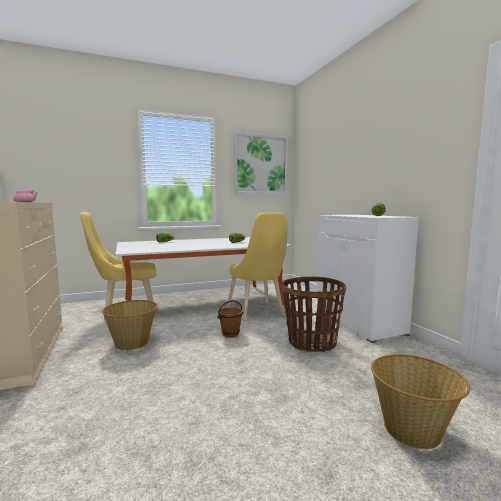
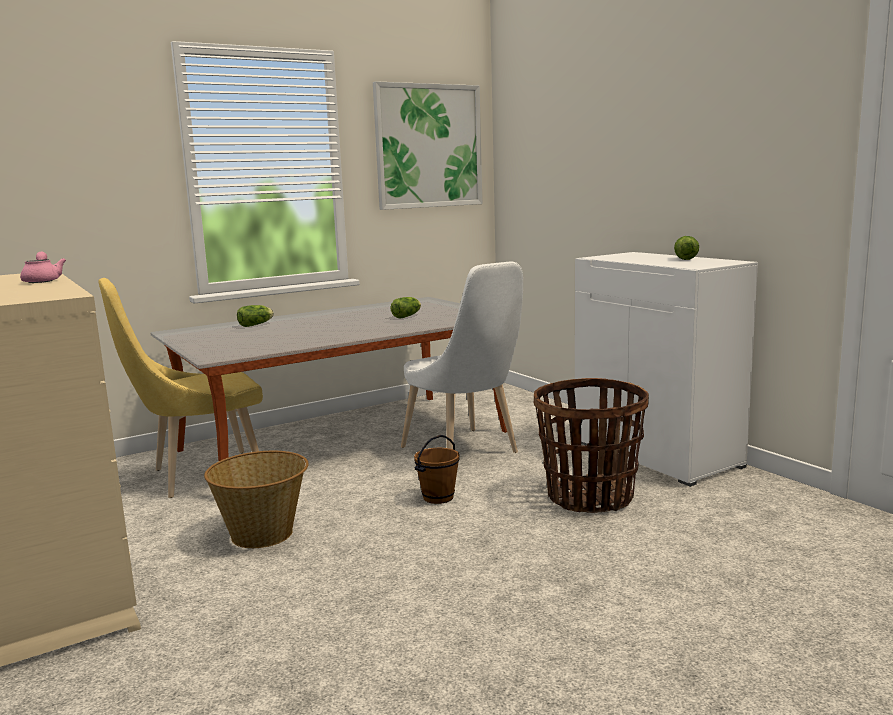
camera: 10 degrees left, 5 degrees up
yellow chair [227,213,288,321] -> white chair [401,262,523,453]
basket [371,354,470,449] -> none

